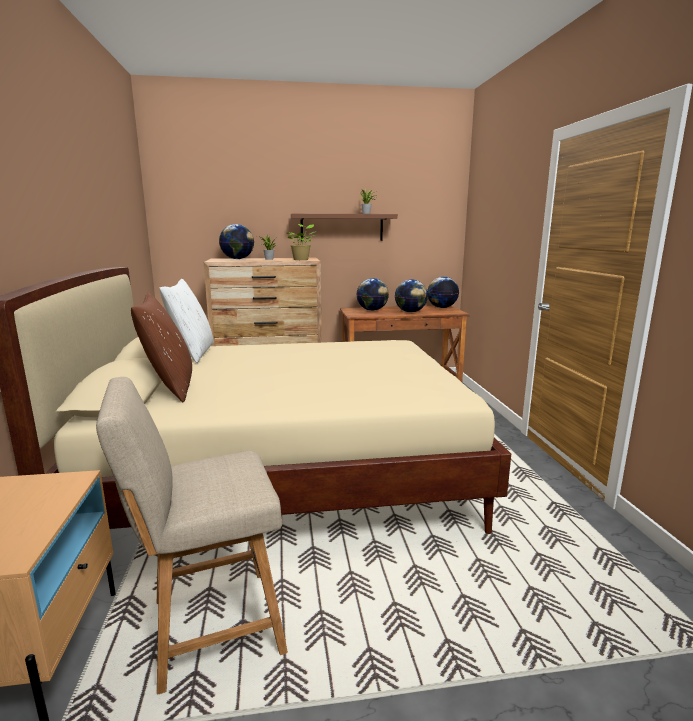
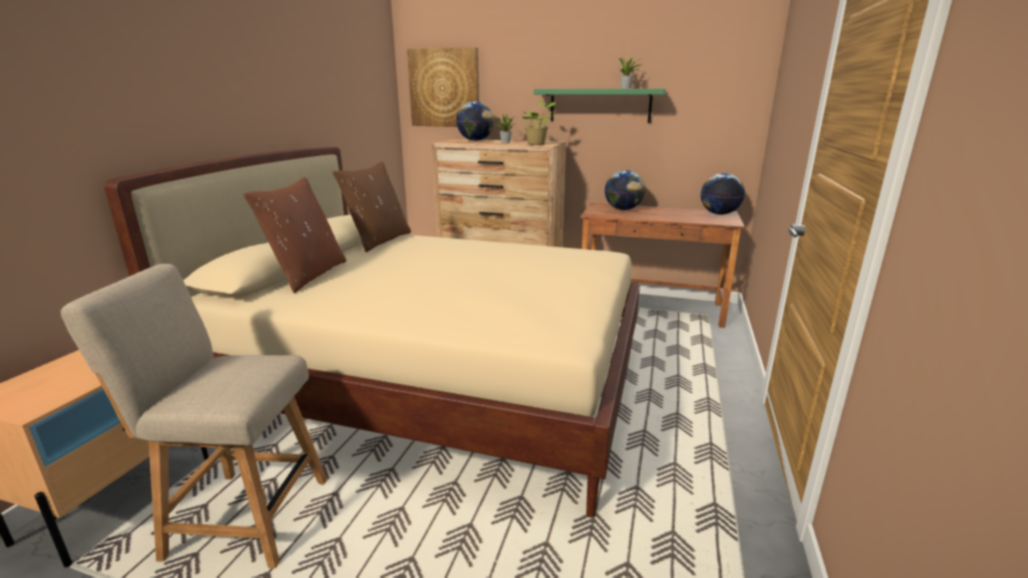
camera: 25 degrees right, 5 degrees up
white pillow [159,279,214,363] -> brown pillow [333,162,411,252]
brown shelf [291,214,398,241] -> green shelf [534,89,666,123]
globe [395,279,428,312] -> none
none -> picture [407,48,479,127]

